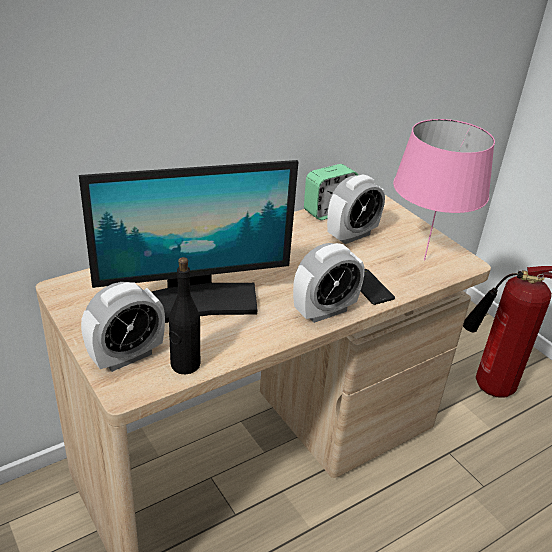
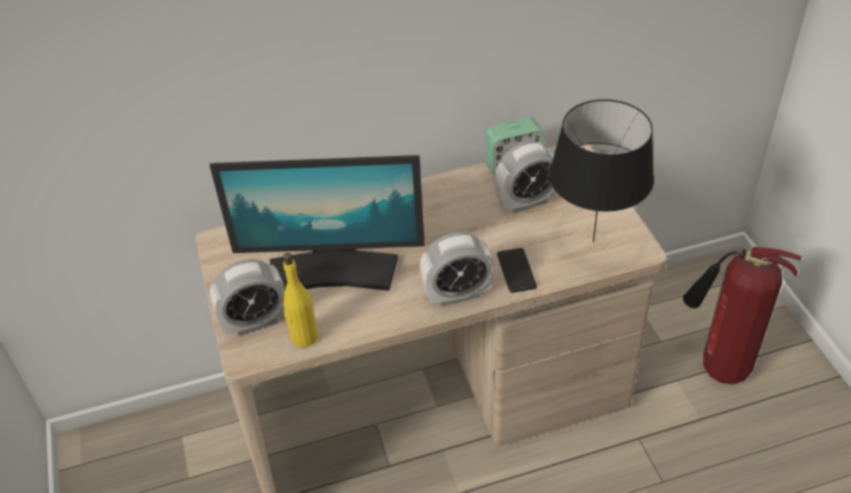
camera: 20 degrees right, 10 degrees up
black bottle [169,257,200,374] -> yellow bottle [283,253,318,348]
pink table lamp [393,119,495,260] -> black table lamp [549,99,654,243]

